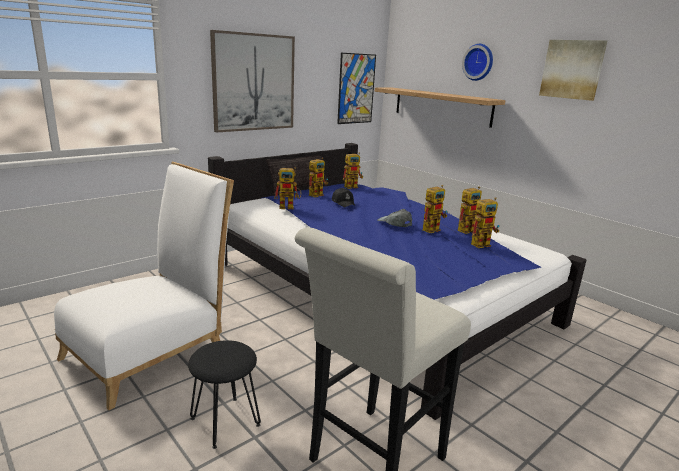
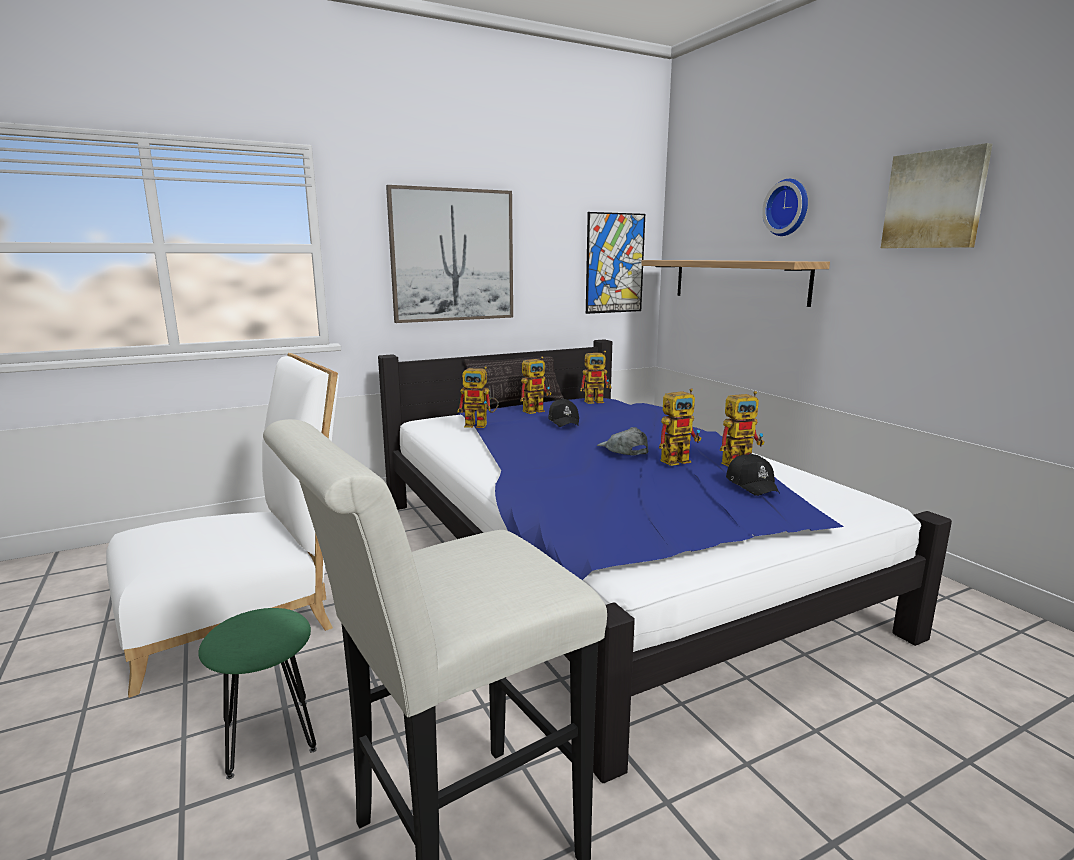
camera: 15 degrees right, 5 degrees down
black stool [188,340,261,449] -> green stool [198,608,317,779]
toy robot [471,197,500,248] -> black cap [726,453,780,496]

